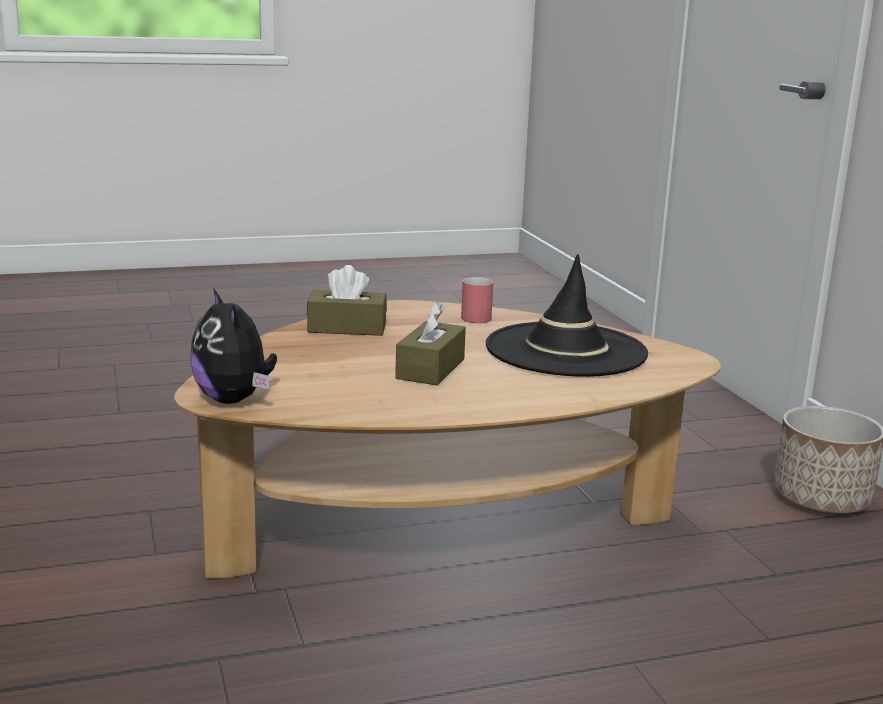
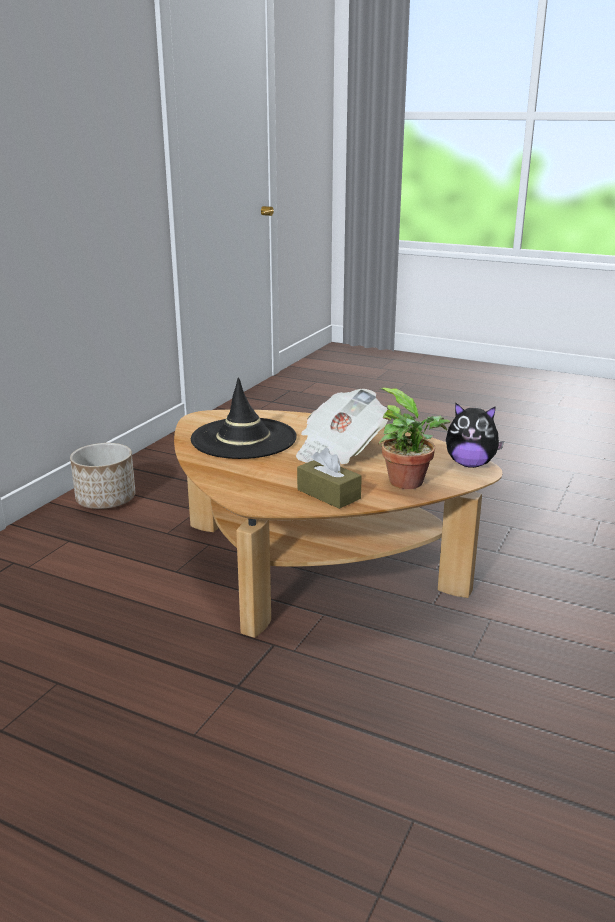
camera: 135 degrees left, 5 degrees up
plush toy [190,288,277,404] -> plush toy turned 90 degrees clockwise [446,402,504,468]
brown tissue box [395,301,466,385] -> newspaper [296,389,388,464]
red mug [461,277,493,323] -> none
none -> potted plant [378,388,451,489]

